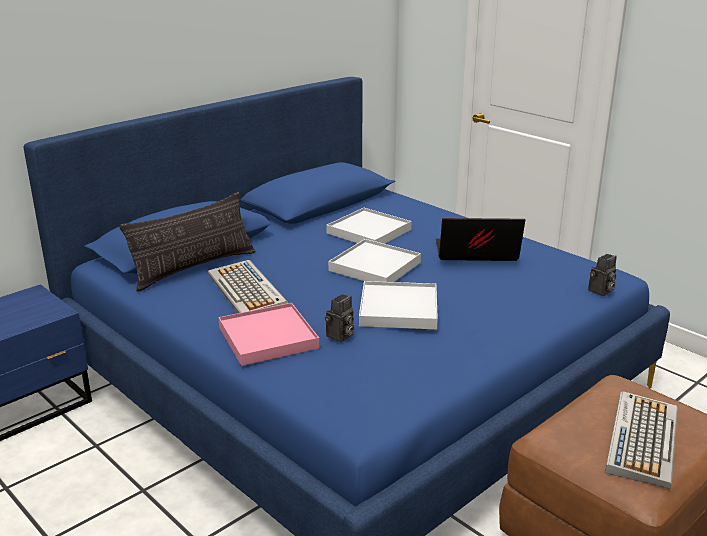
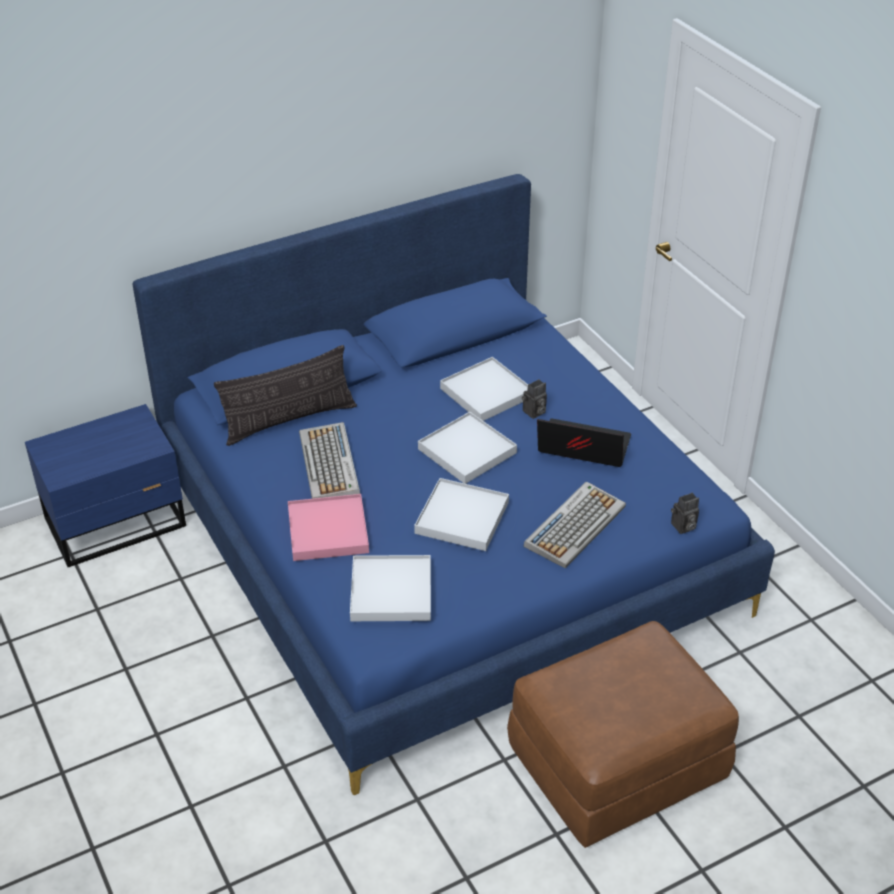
camera: 15 degrees right, 15 degrees up
camera [325,294,354,342] -> camera moved to [522,379,547,419]
keyboard [605,391,678,489] -> keyboard moved to [524,482,626,568]
none -> white tray [350,555,431,621]

